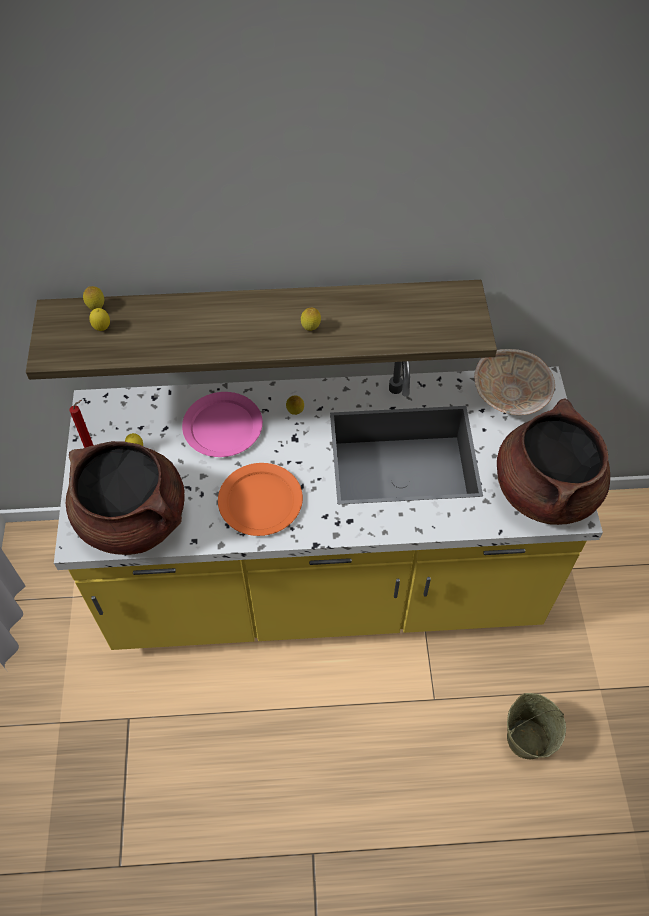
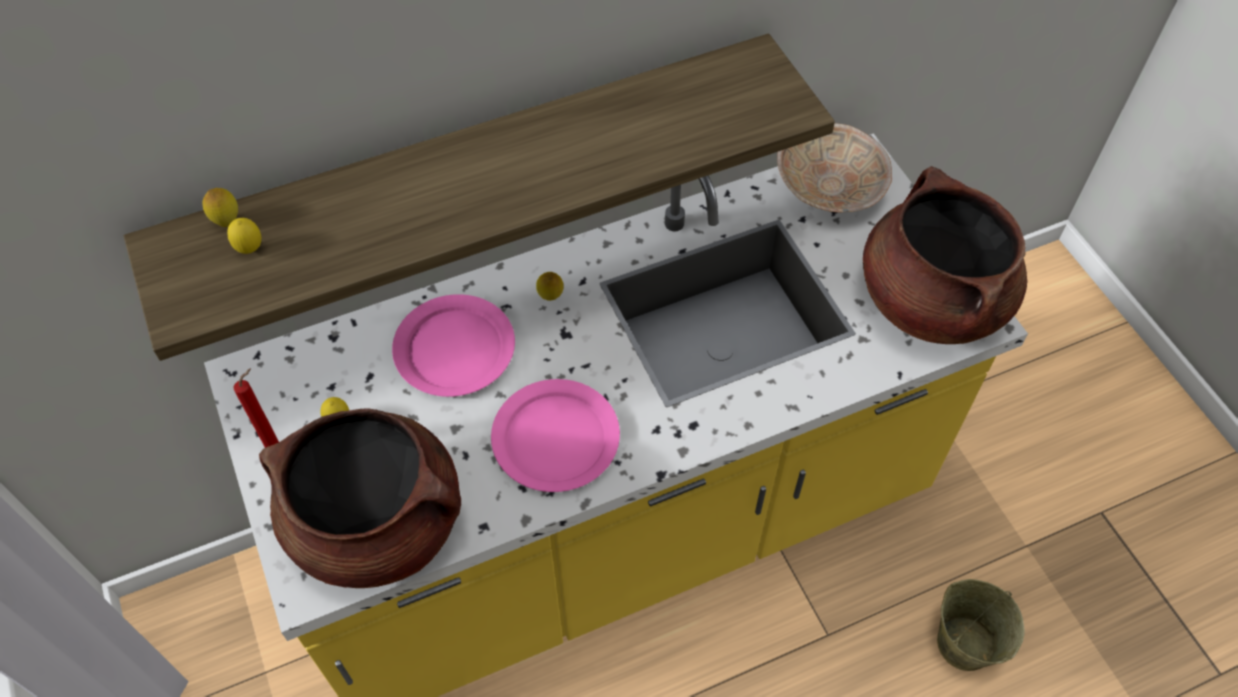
camera: 20 degrees left, 0 degrees up
orange plate [218,463,303,536] -> pink plate [491,379,620,492]
lemon [301,308,321,331] -> none

